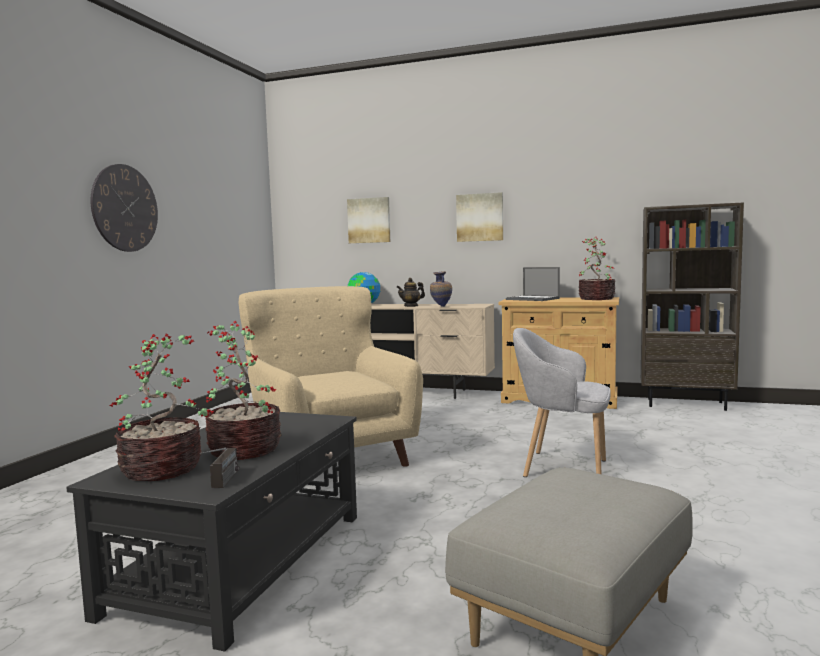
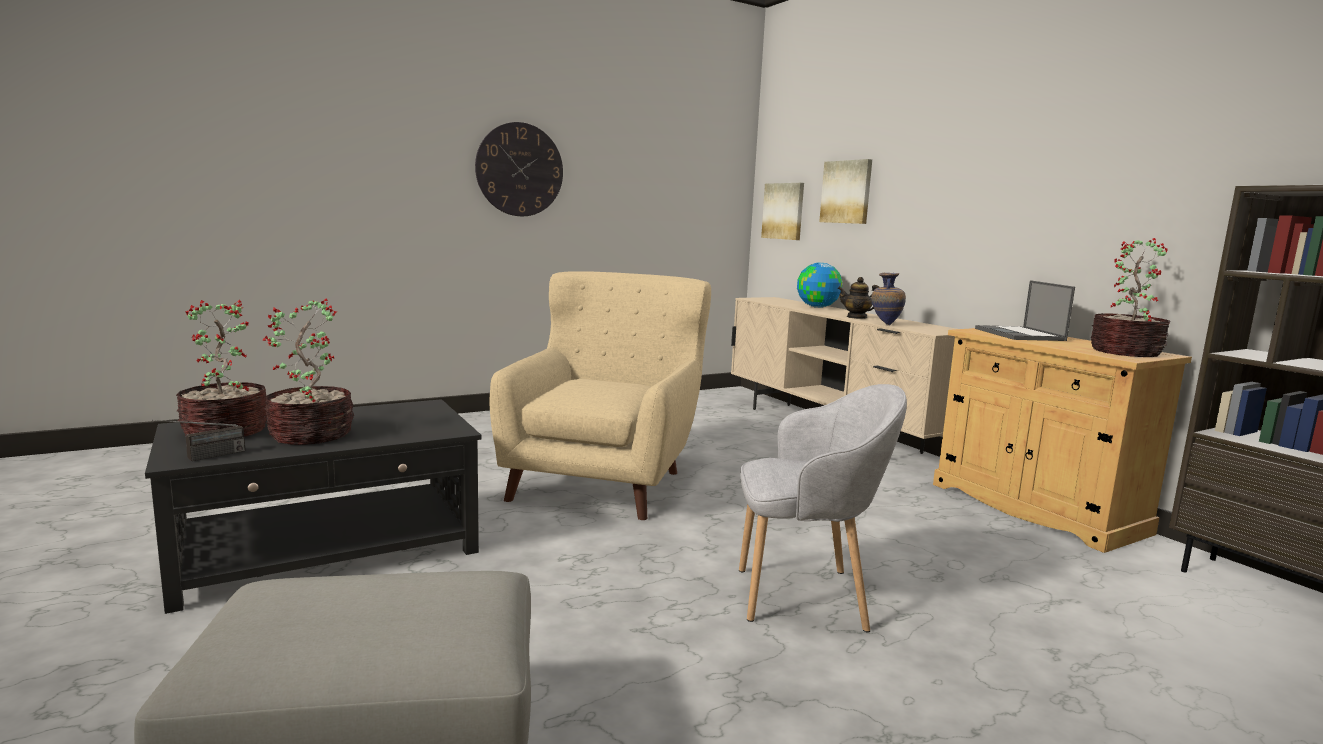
camera: 40 degrees right, 5 degrees up
picture [456,192,503,242] -> picture moved to [761,183,804,240]
grey armchair [513,328,611,477] -> grey armchair turned 120 degrees clockwise [739,384,907,632]

